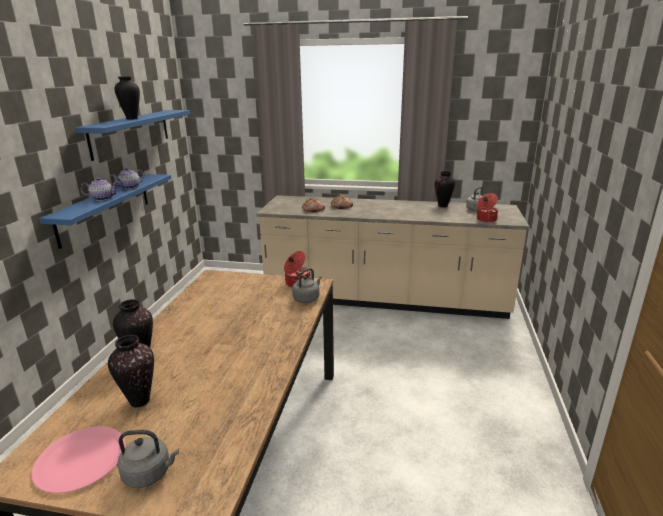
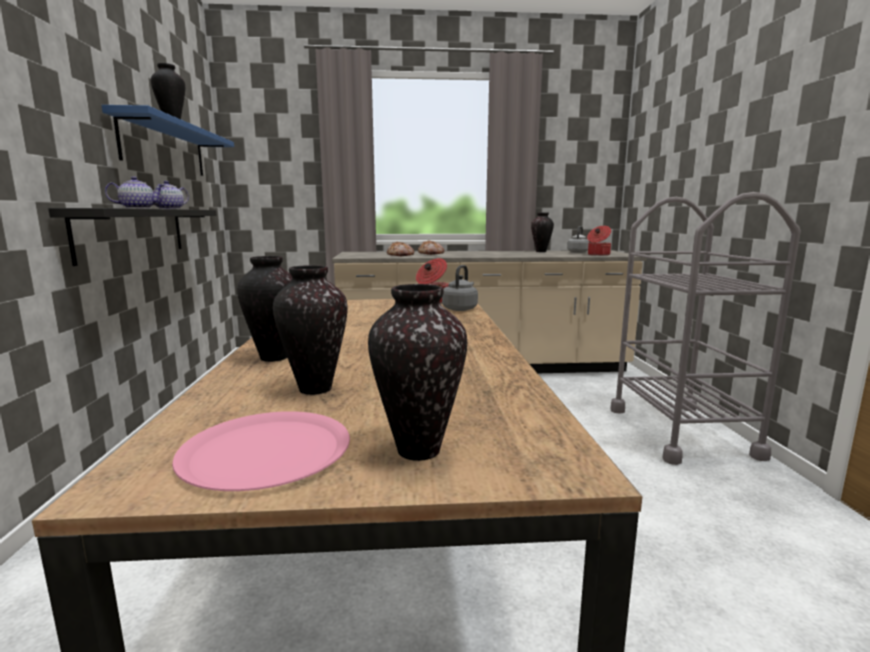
camera: 15 degrees left, 10 degrees down
blue shelf [39,174,172,249] -> black shelf [48,208,217,266]
grey kettle [117,430,179,488] -> vase [368,284,467,461]
none -> grey cart [611,192,801,465]

